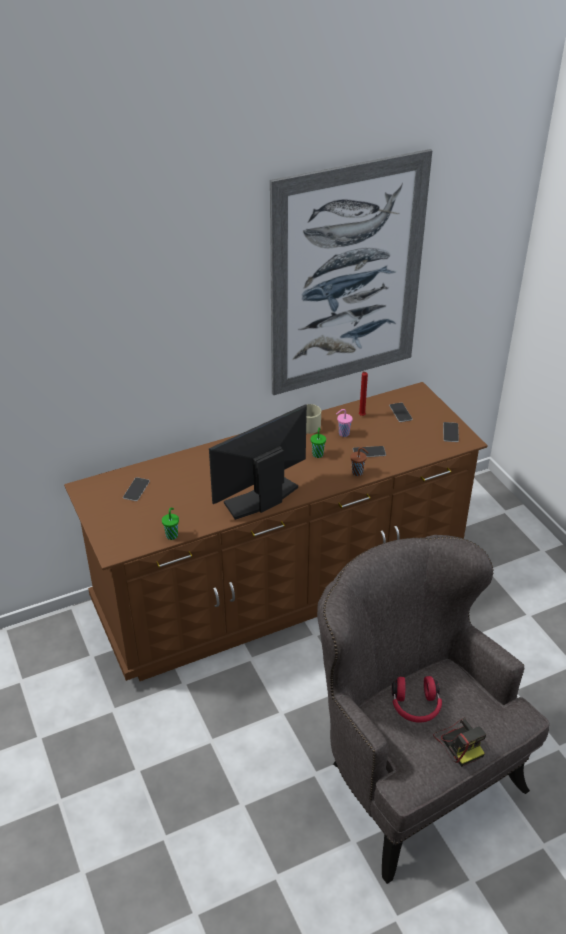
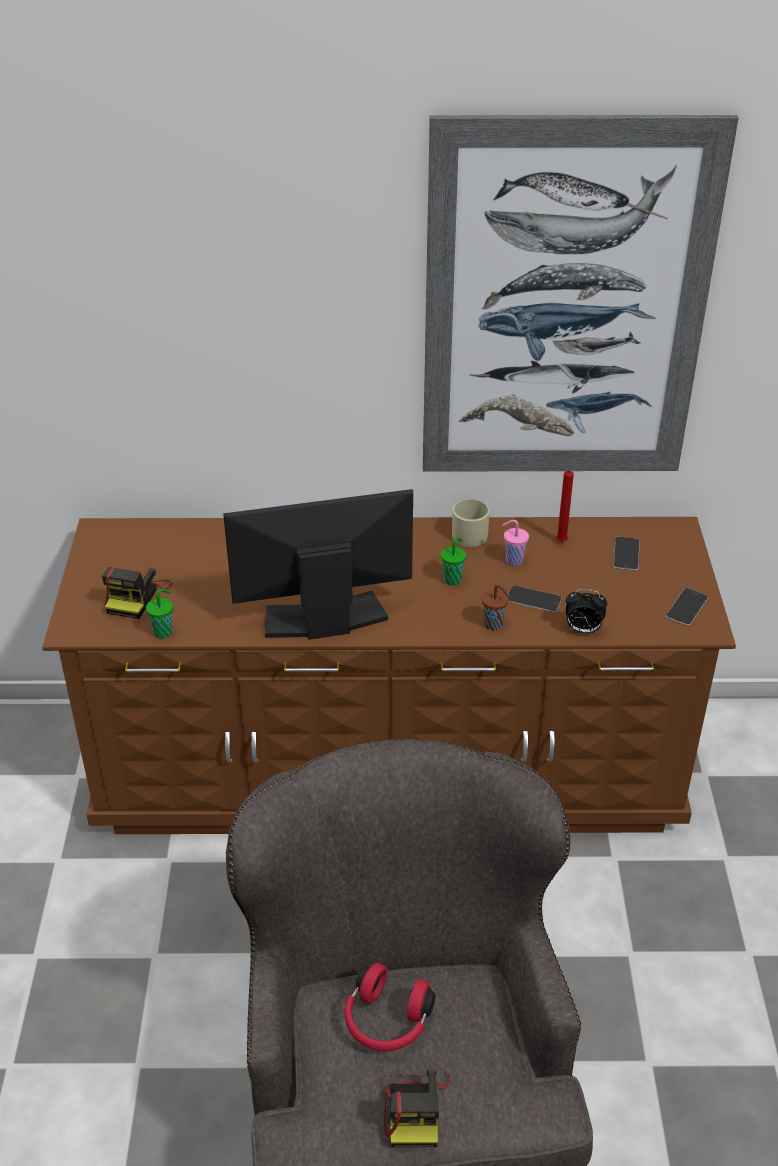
camera: 25 degrees right, 0 degrees up
phone [123,477,150,501] -> none
none -> camera [102,567,172,619]
none -> alarm clock [566,589,607,634]

